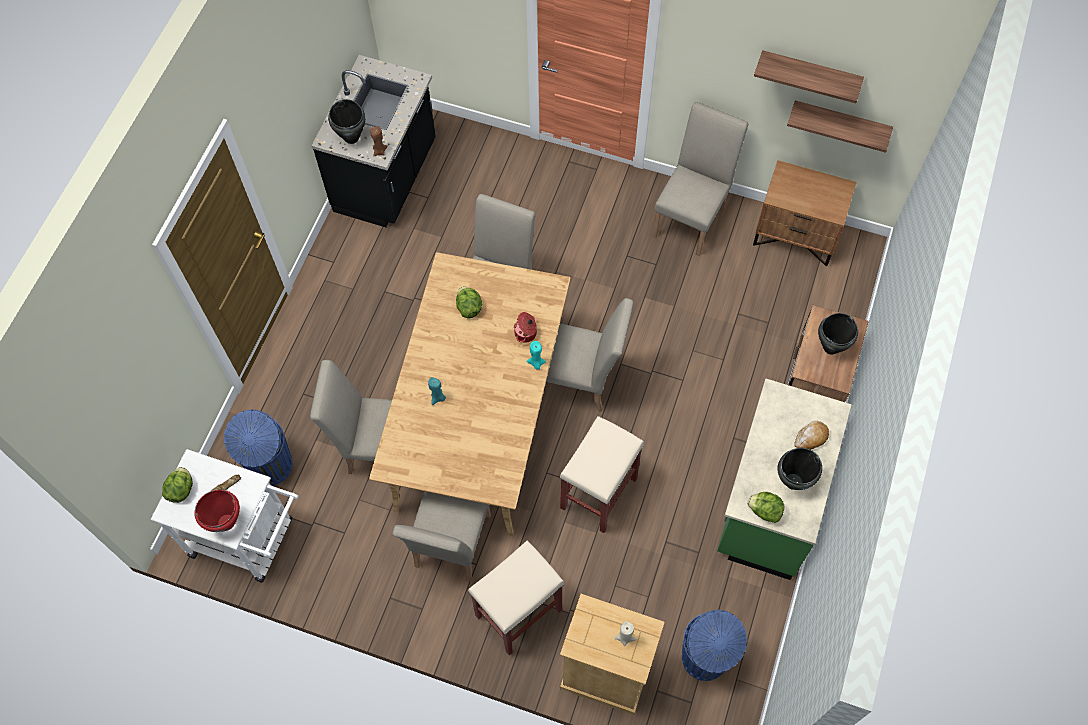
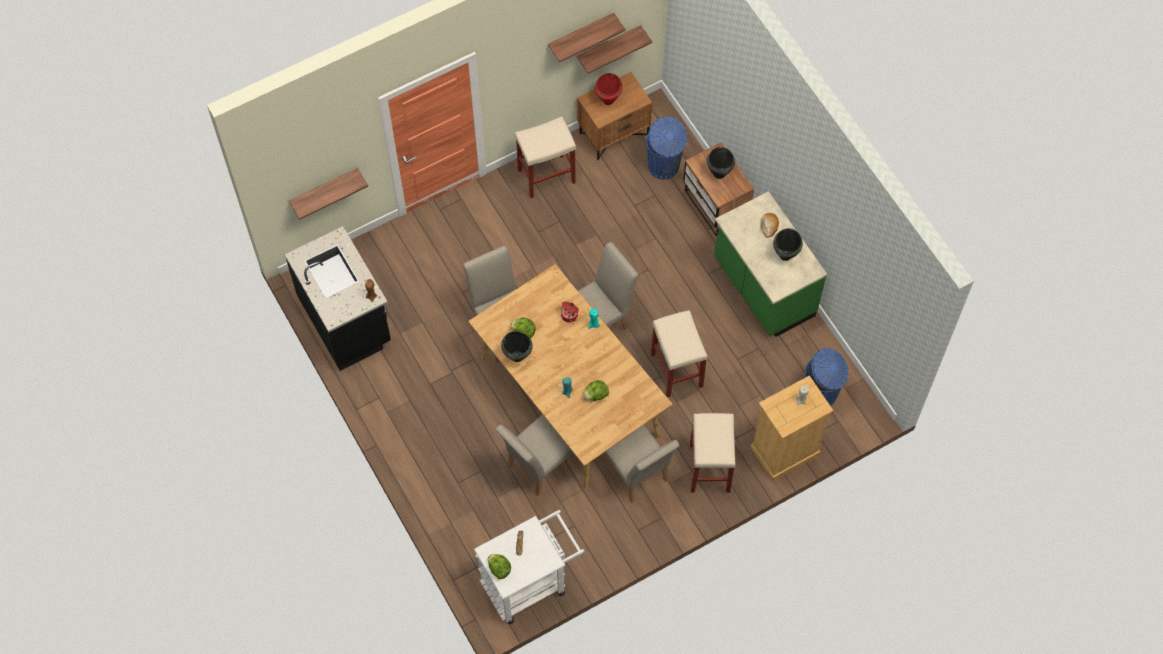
camera: 50 degrees left, 0 degrees up
red cooking pot [194,490,240,532] -> red cooking pot moved to [595,73,622,105]
blue trash can [224,410,293,486] -> blue trash can moved to [646,117,687,179]
black cooking pot [328,99,366,144] -> black cooking pot moved to [501,331,533,362]
beige chair [653,102,748,256] -> beige stool [515,117,576,198]
lettuce [747,492,784,523] -> lettuce moved to [583,380,609,401]
none -> shelf [289,168,368,220]

